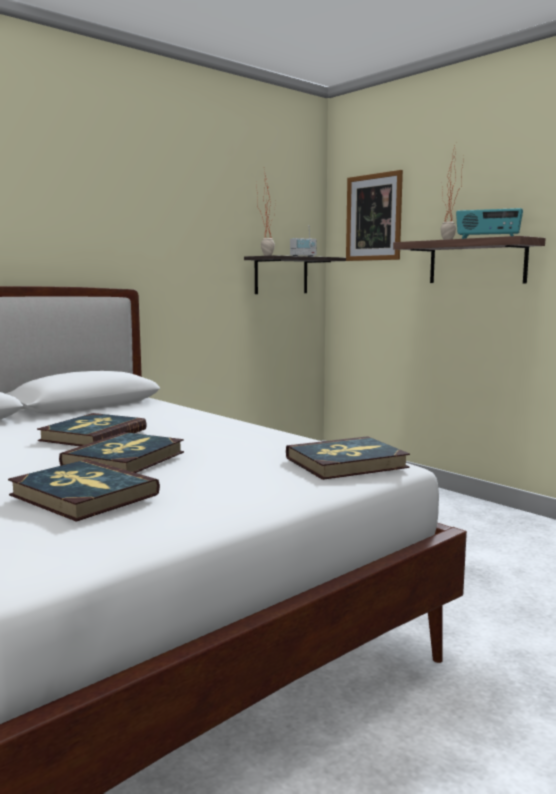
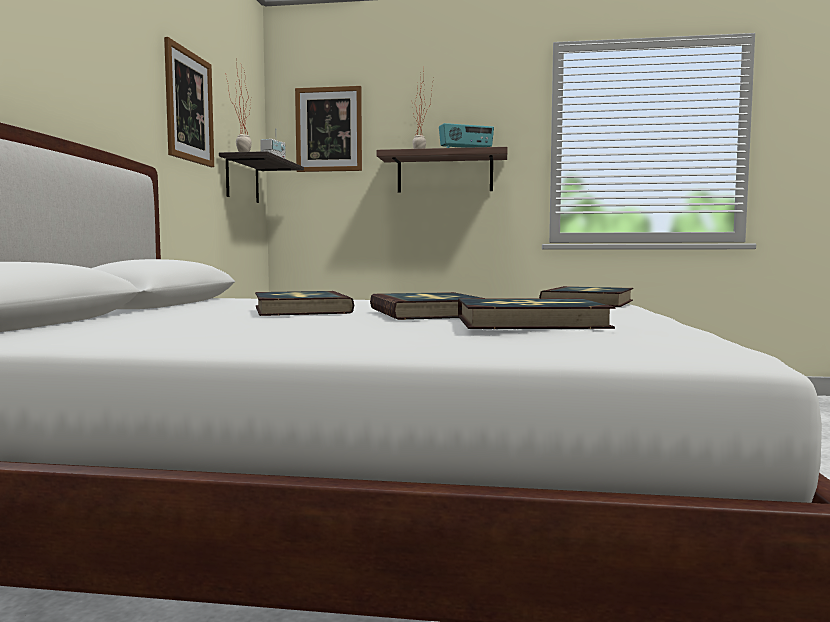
camera: 40 degrees left, 5 degrees down
none -> picture [164,37,214,167]

